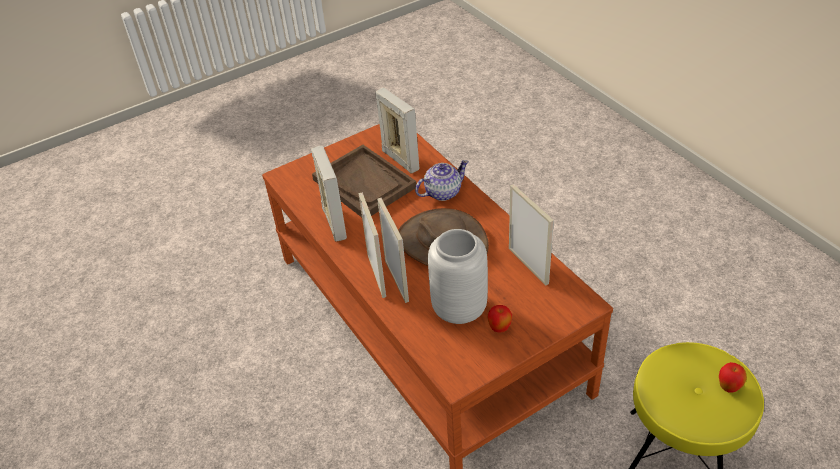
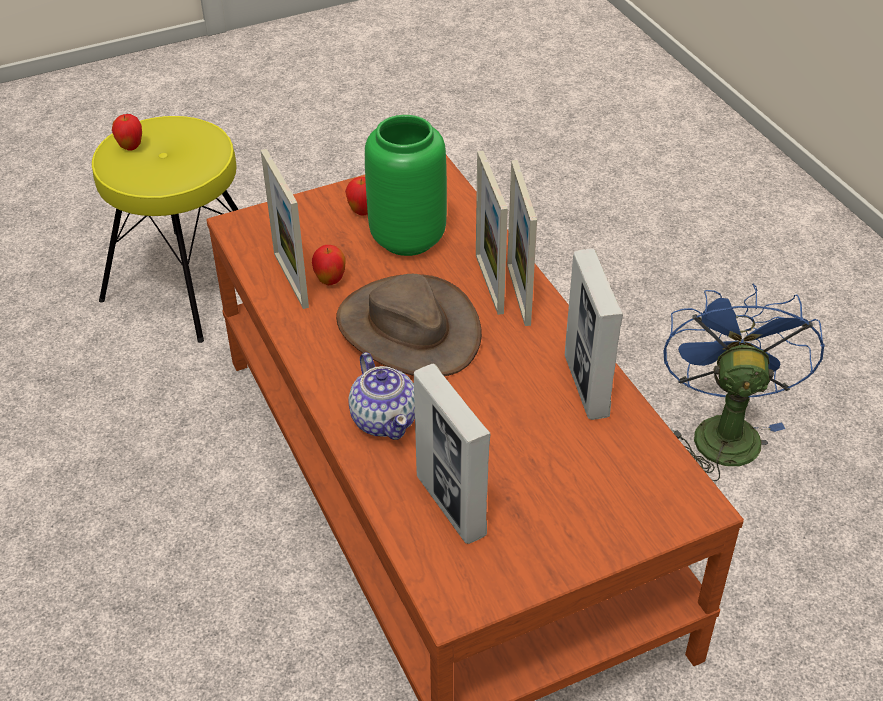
camera: 175 degrees left, 0 degrees up
brown tray [312,145,417,217] -> none
teapot [415,160,469,201] -> teapot turned 90 degrees counterclockwise [348,352,415,440]
grey vase [428,229,488,324] -> green vase [365,115,447,256]
none -> apple [312,245,346,285]
none -> blue fan [663,283,825,481]

